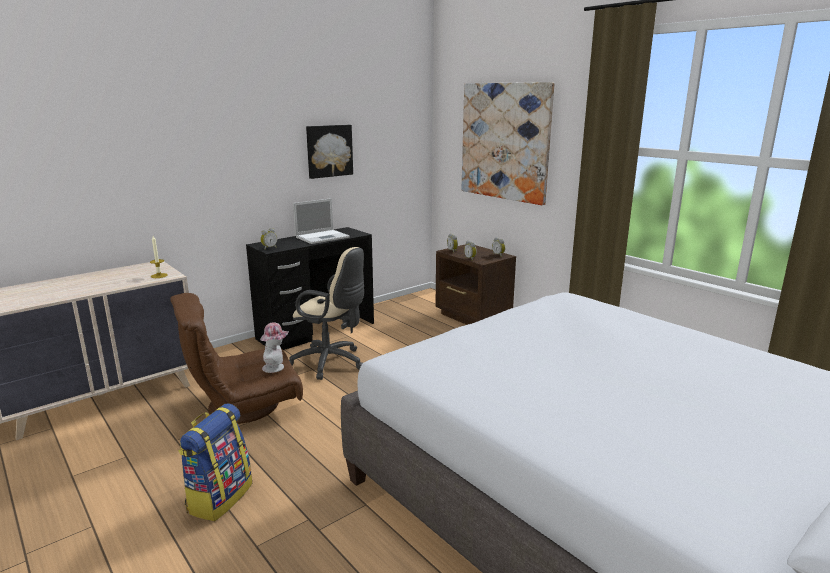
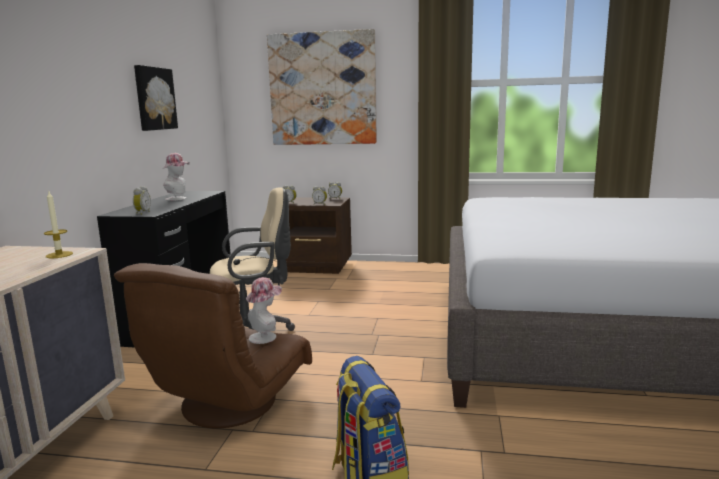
camera: 40 degrees left, 5 degrees down
laptop [293,198,350,244] -> hat [162,153,190,201]

